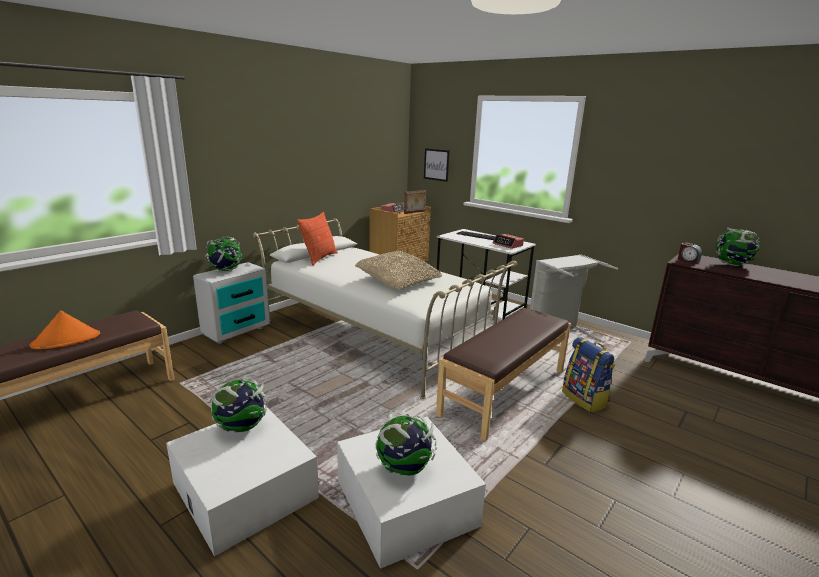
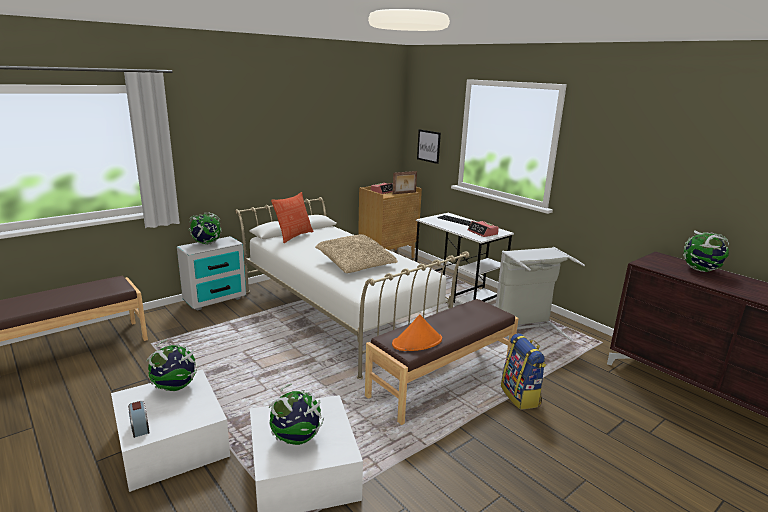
camera: 10 degrees right, 0 degrees up
orange hat [30,310,100,349] -> orange hat moved to [392,314,442,351]
alarm clock [678,243,702,263] -> alarm clock moved to [128,401,150,438]

